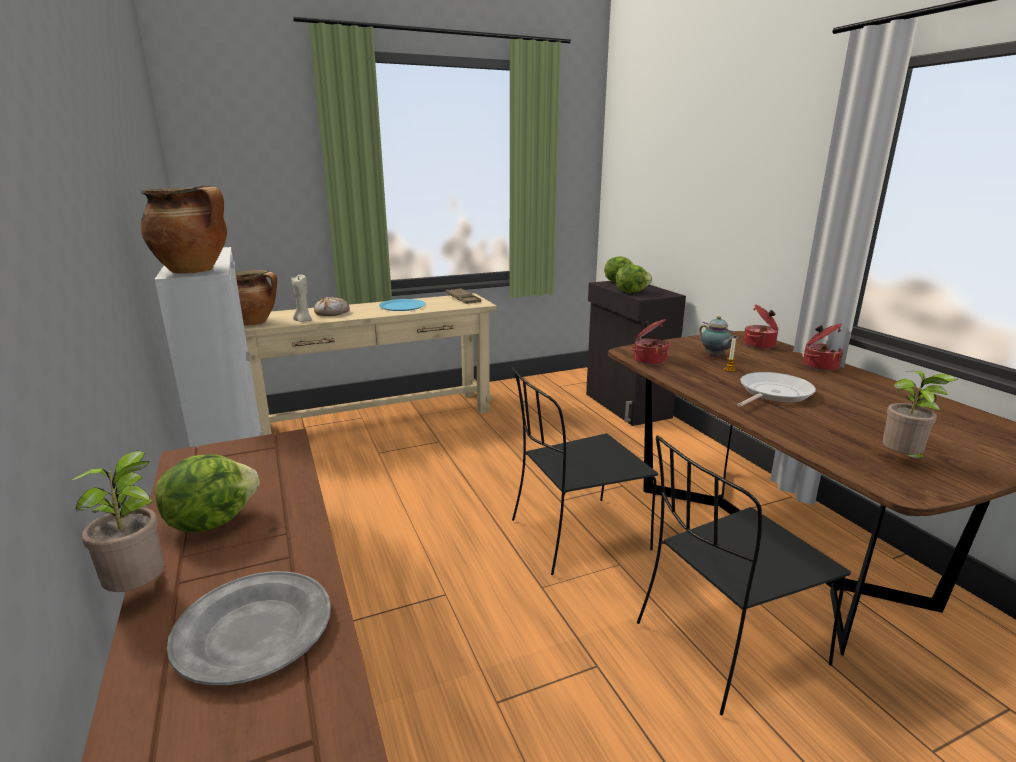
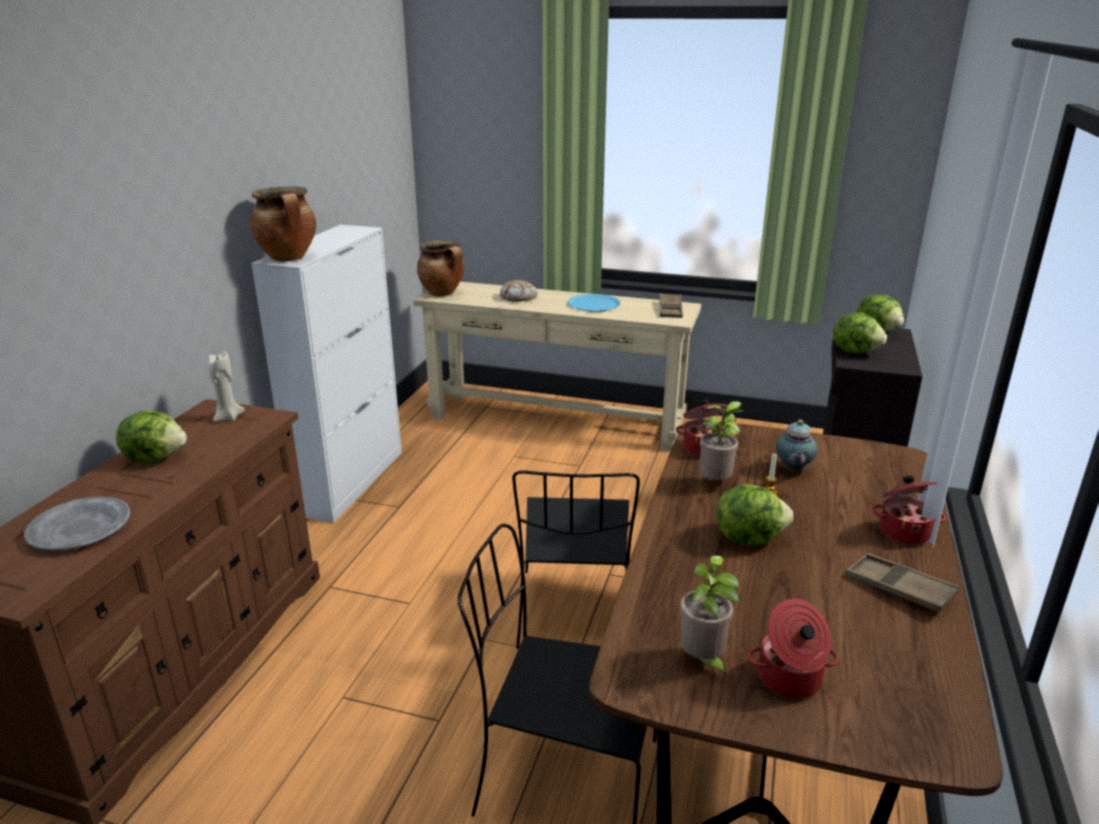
camera: 40 degrees right, 5 degrees up
potted plant [70,451,164,592] -> potted plant moved to [700,401,745,480]
beige candle [291,274,312,322] -> beige candle moved to [208,351,245,422]
black chair [512,367,658,575] -> black chair turned 105 degrees counterclockwise [512,470,640,649]
frying pan [737,372,816,407] -> lettuce [716,484,793,545]
cooking pot [744,305,778,349] -> cooking pot moved to [748,599,839,699]
none -> brown tray [845,553,960,612]

